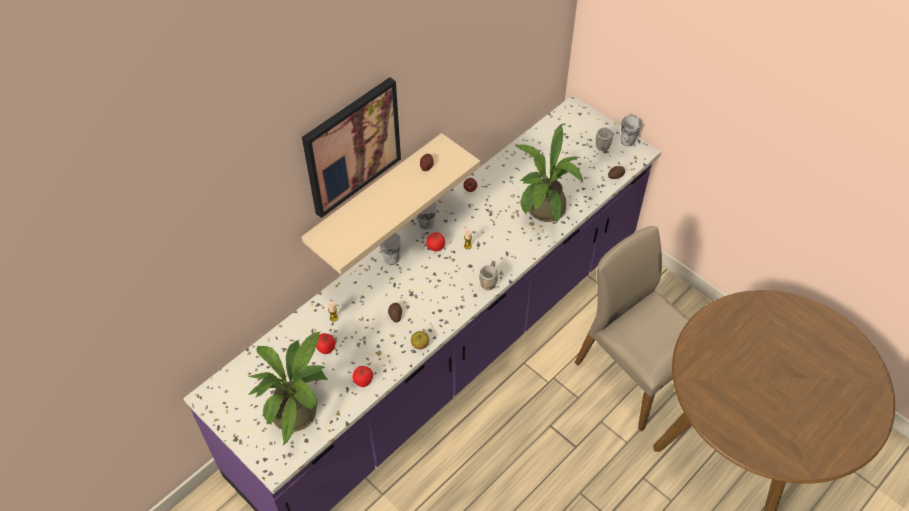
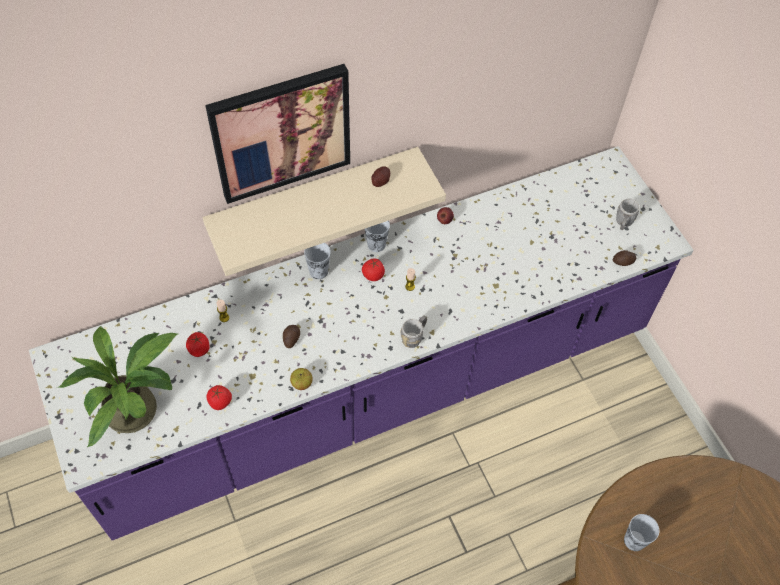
camera: 20 degrees right, 5 degrees up
potted plant [516,124,583,223] -> none
beige chair [575,226,690,432] -> none
cup [620,115,642,146] -> cup moved to [624,514,659,551]

